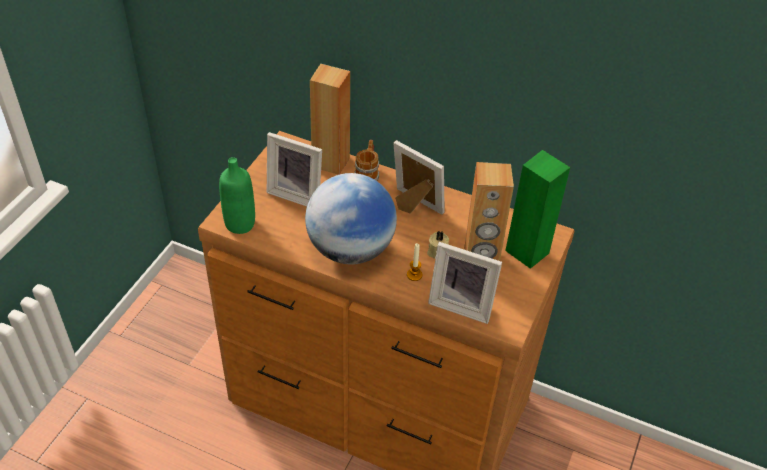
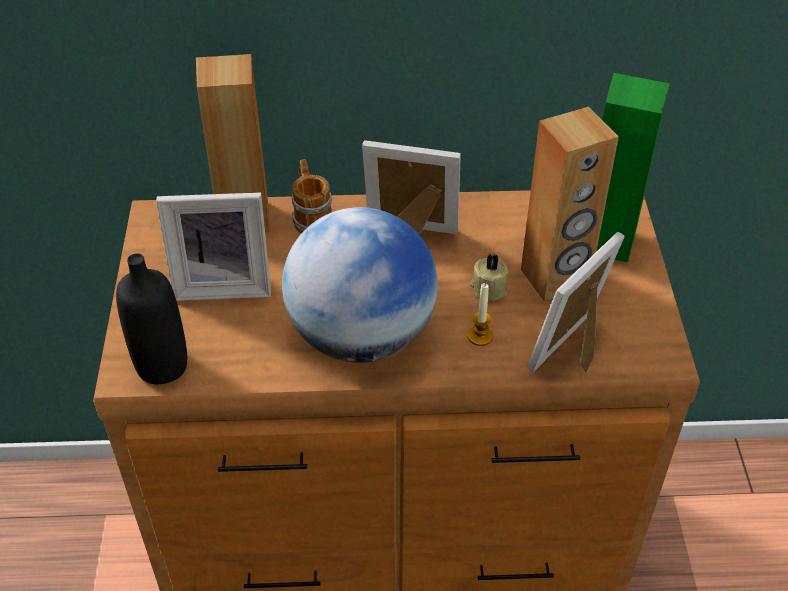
camera: 25 degrees left, 0 degrees up
green bottle [219,157,255,234] -> black bottle [116,253,187,384]
picture frame [428,242,502,324] -> picture frame turned 135 degrees clockwise [527,232,625,372]

